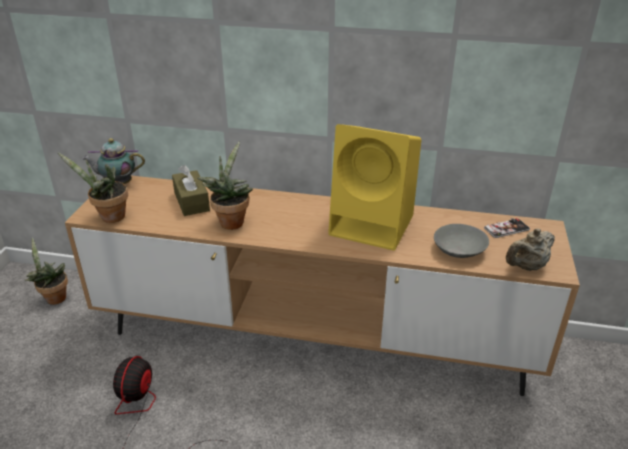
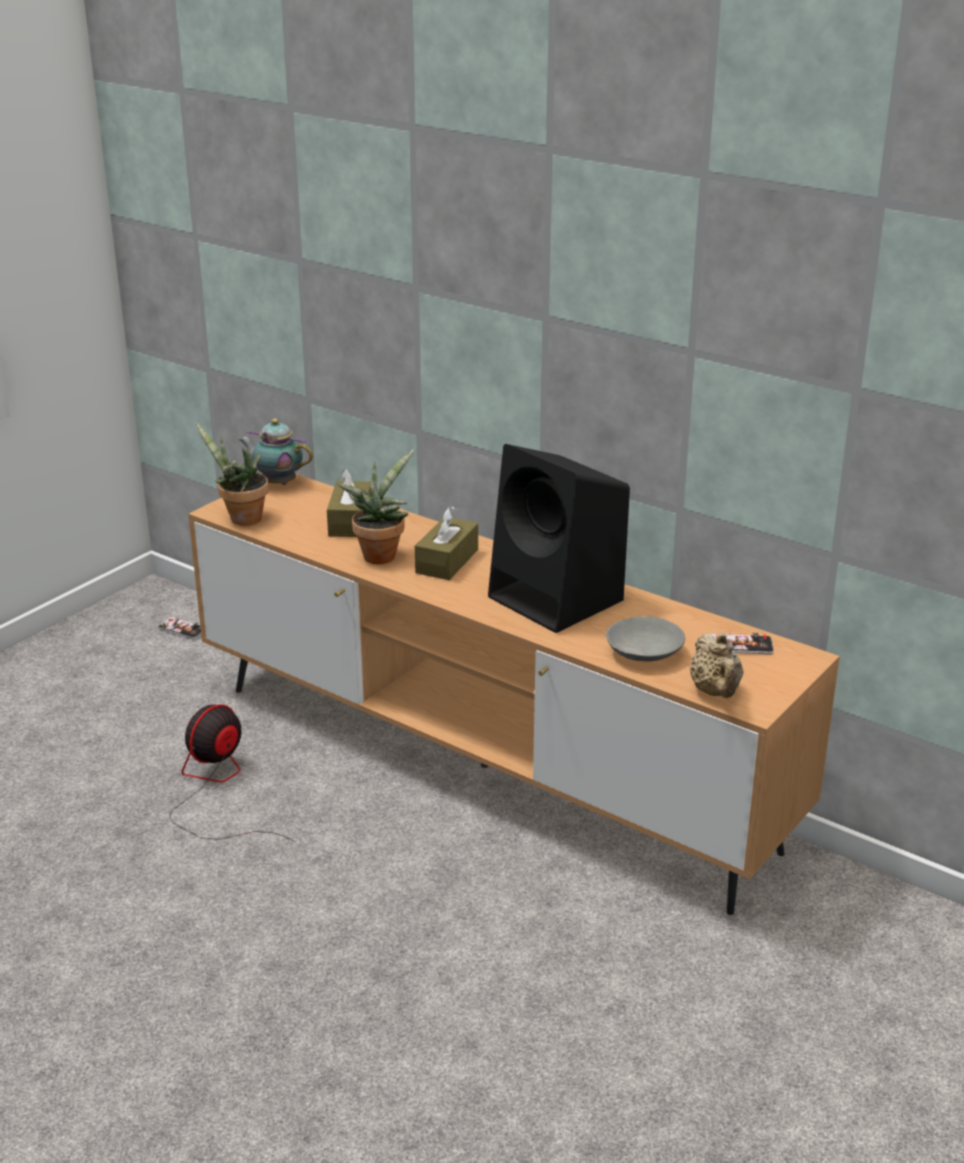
camera: 25 degrees right, 5 degrees down
potted plant [25,237,68,305] -> phone [158,616,201,640]
yellow speaker [328,124,421,251] -> black speaker [488,444,630,633]
beige teapot [506,228,555,271] -> beige teapot turned 90 degrees counterclockwise [690,632,744,698]
none -> brown tissue box [415,506,478,580]

